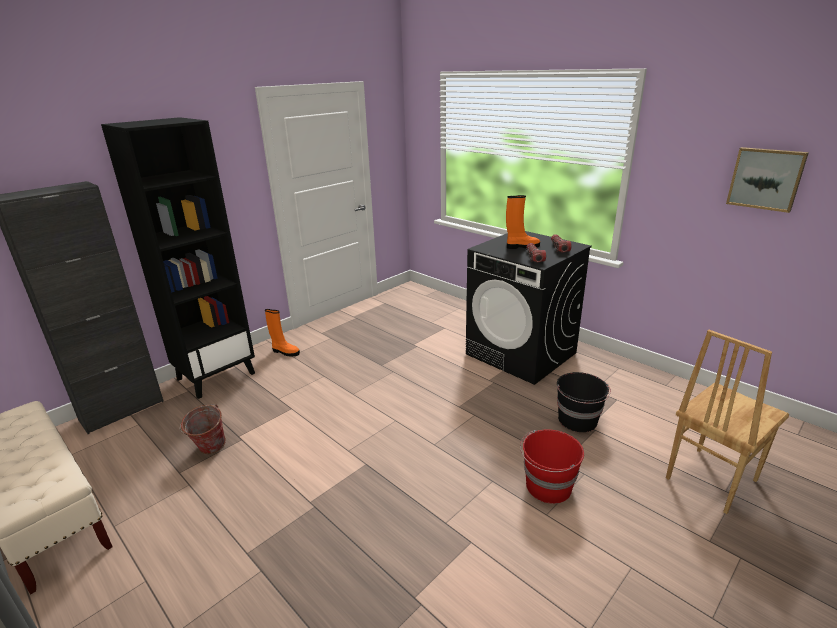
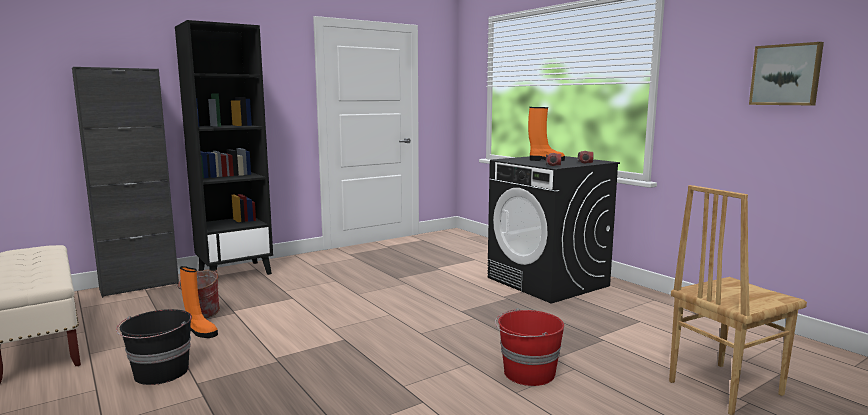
camera: 10 degrees right, 15 degrees down
orange boot [265,309,300,356] -> orange boot moved to [180,266,218,338]
black bucket [557,372,611,432] -> black bucket moved to [116,309,192,385]

